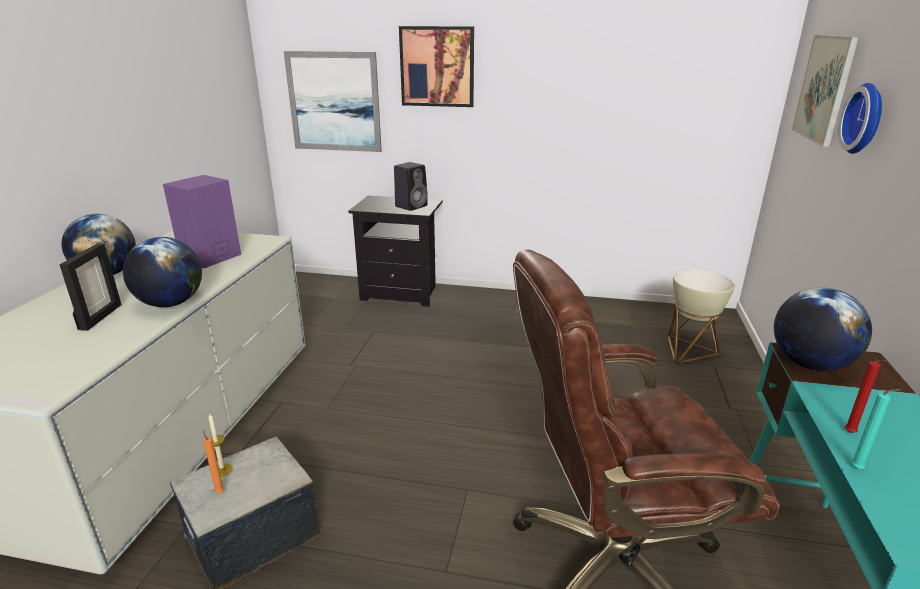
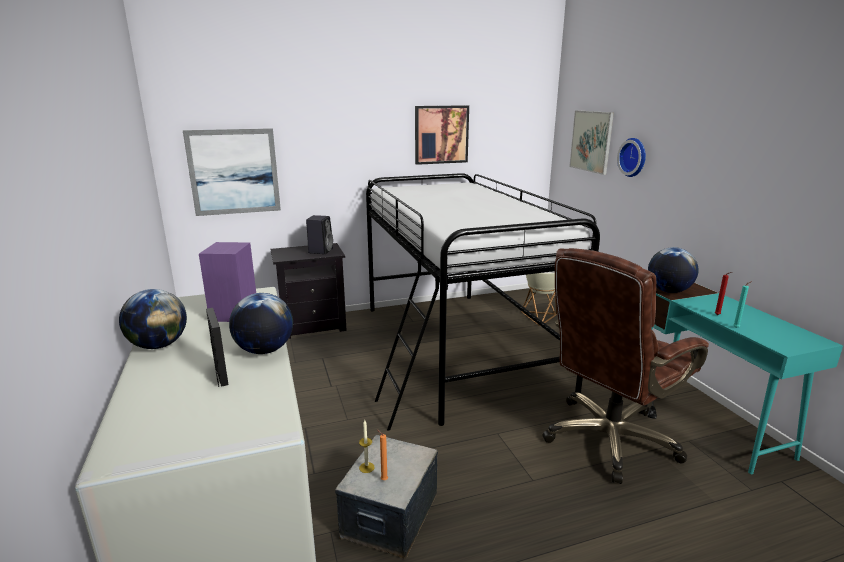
camera: 30 degrees left, 5 degrees down
picture [399,26,474,107] -> picture moved to [415,105,469,165]
none -> black bed [366,173,600,431]

